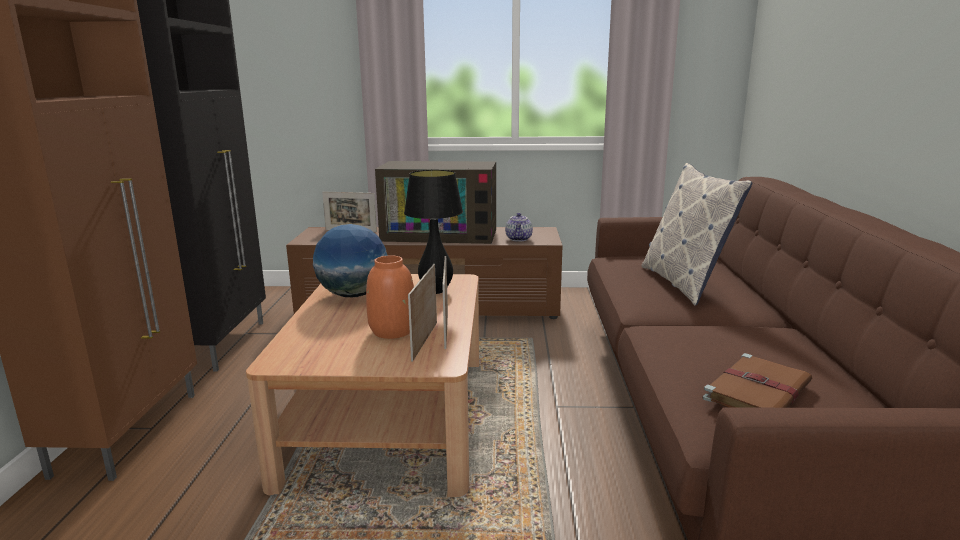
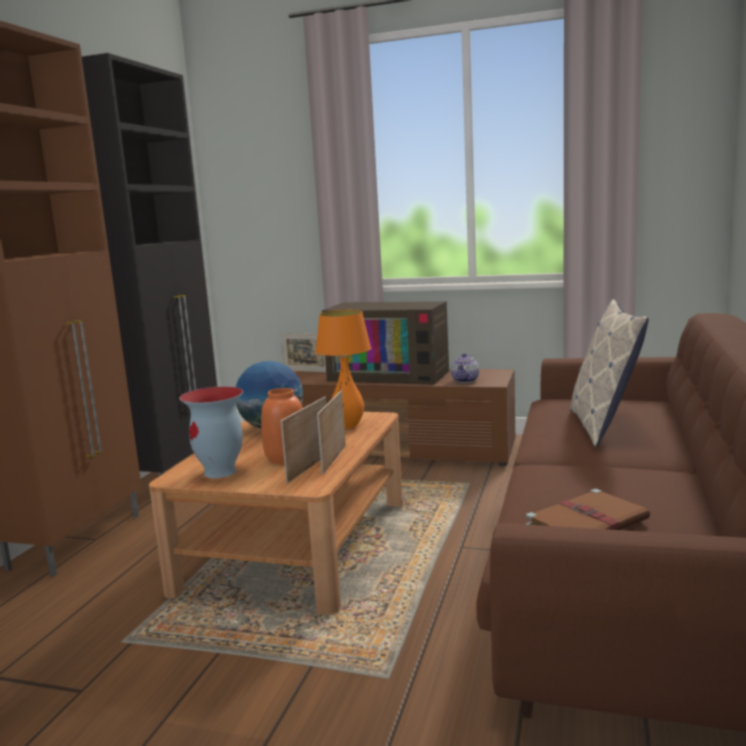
camera: 15 degrees right, 5 degrees down
black table lamp [404,170,463,294] -> orange table lamp [315,310,371,429]
none -> vase [179,386,243,478]

